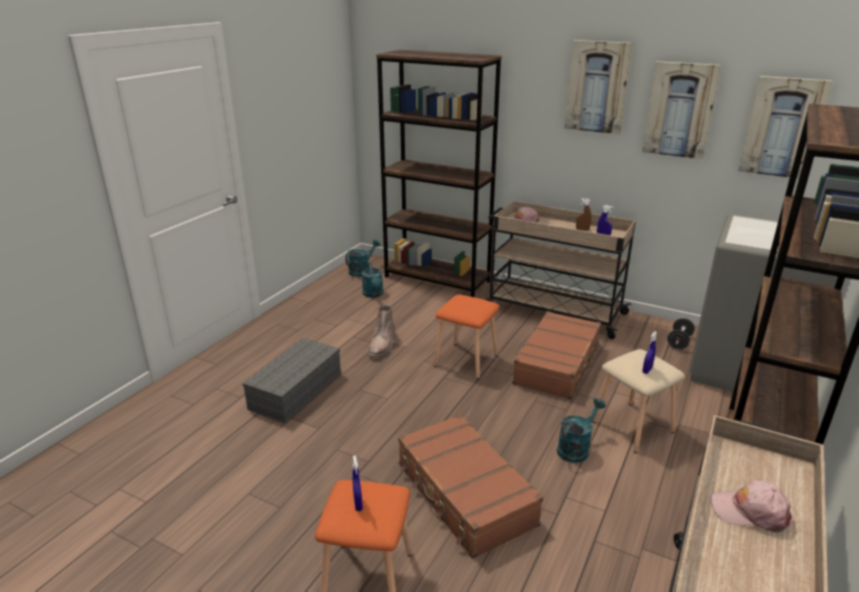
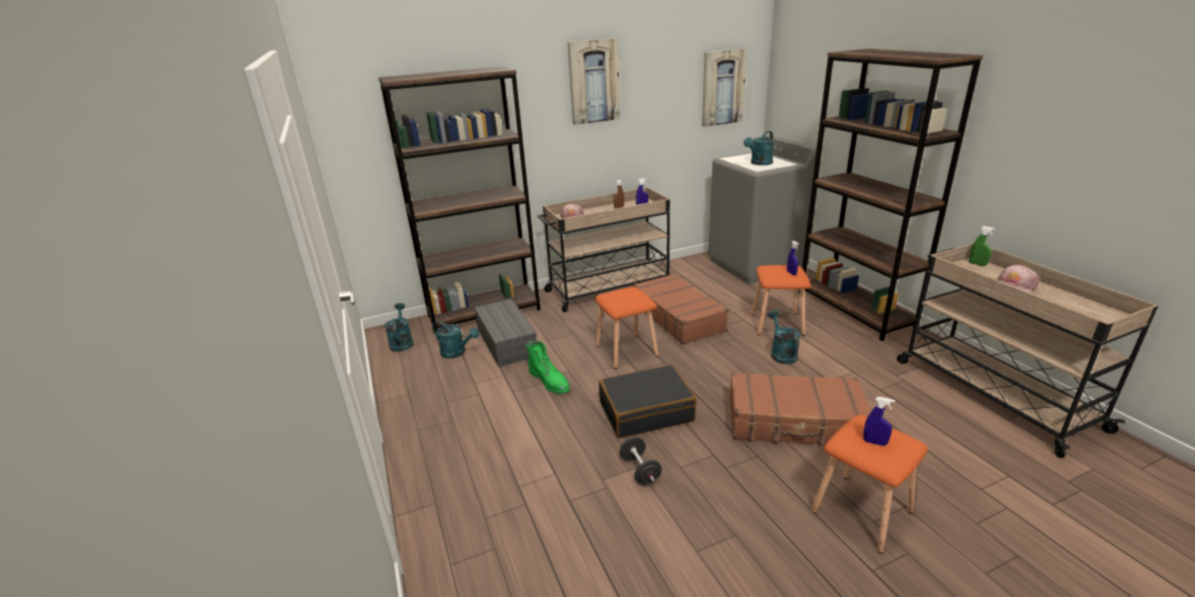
camera: 50 degrees left, 0 degrees up
grey storage box [242,338,341,423] -> grey storage box moved to [474,299,537,367]
brown boot [368,305,396,358] -> green boot [527,341,571,394]
beige stool [592,349,685,453] -> orange stool [751,265,811,336]
picture [642,61,721,159] -> none
black dumbbell [667,318,695,349] -> black dumbbell moved to [619,437,662,485]
none -> black suitcase [599,365,697,438]
none -> turquoise watering can [744,131,774,165]
none -> green spray bottle [969,226,995,266]

